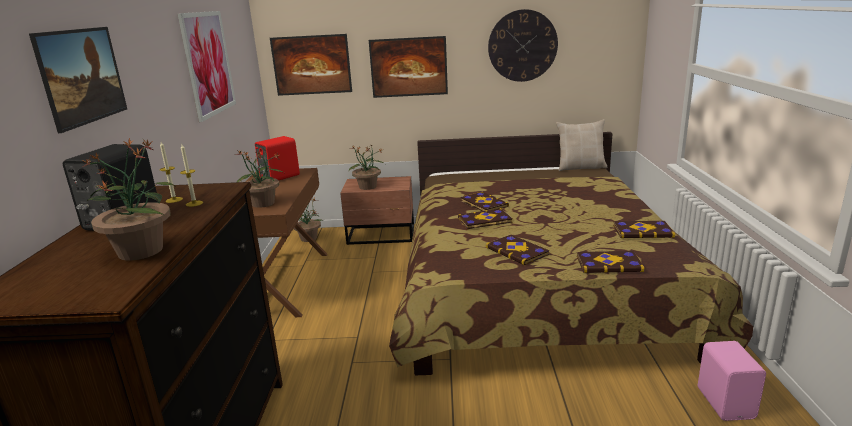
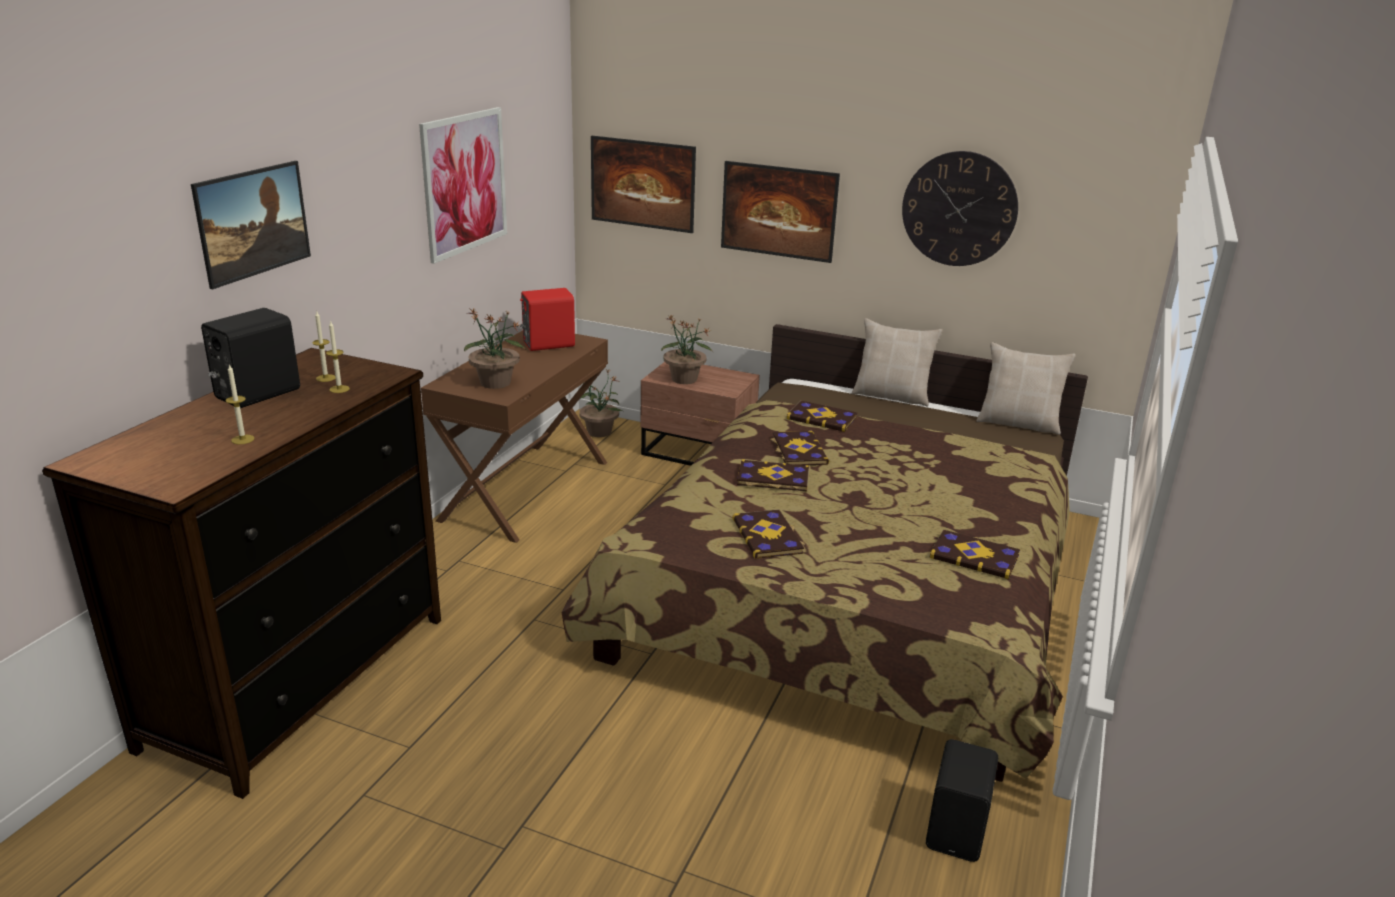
camera: 20 degrees right, 5 degrees up
potted plant [83,138,176,261] -> candle [225,364,254,444]
book [577,251,644,273] -> book moved to [787,401,858,432]
pink speaker [698,341,766,421] -> black speaker [926,739,998,862]
none -> beige pillow [852,318,942,406]

